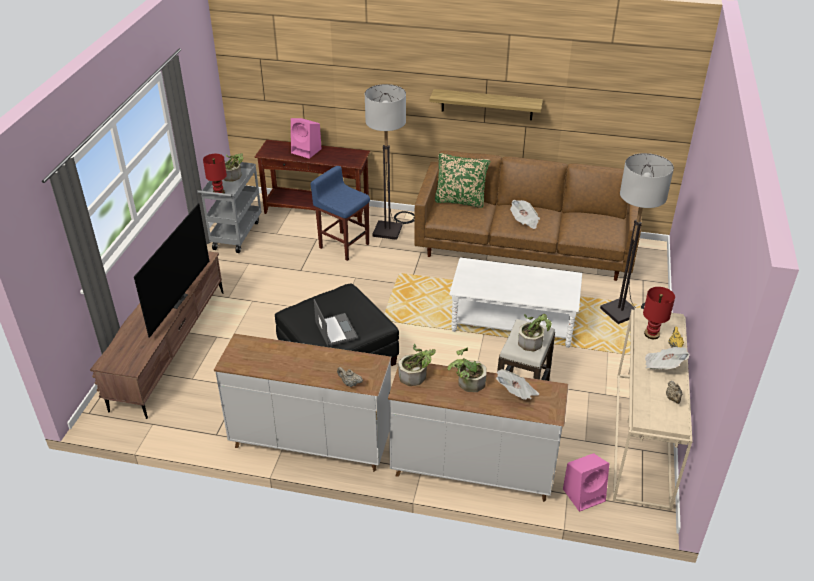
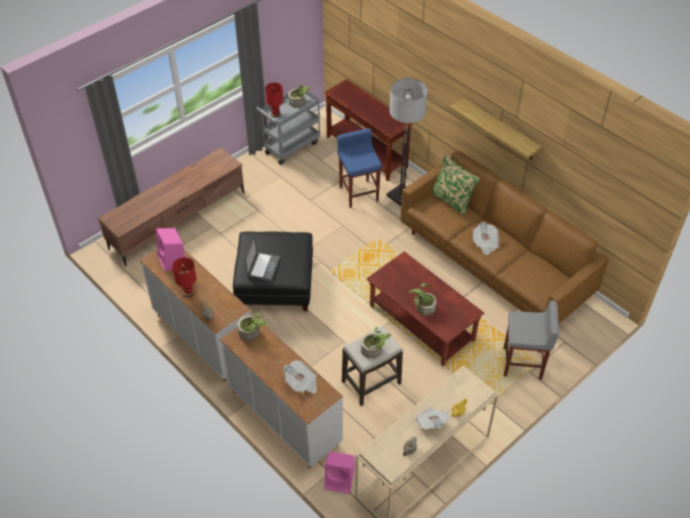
camera: 35 degrees right, 10 degrees up
television [134,203,209,338] -> none
pink speaker [291,118,322,159] -> pink speaker moved to [156,228,185,272]
potted plant [447,348,487,392] -> potted plant moved to [409,283,437,316]
white coffee table [449,258,582,348] -> brown coffee table [367,252,484,366]
floor lamp [600,153,674,324] -> grey stool [504,301,559,380]
red table lamp [643,287,675,339] -> red table lamp moved to [172,257,197,297]

